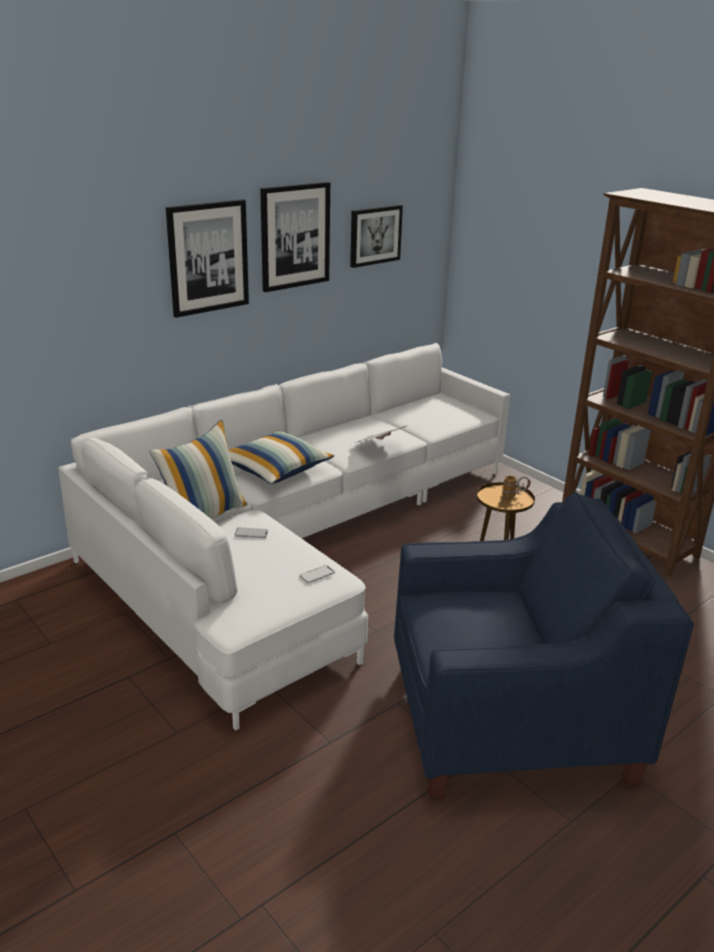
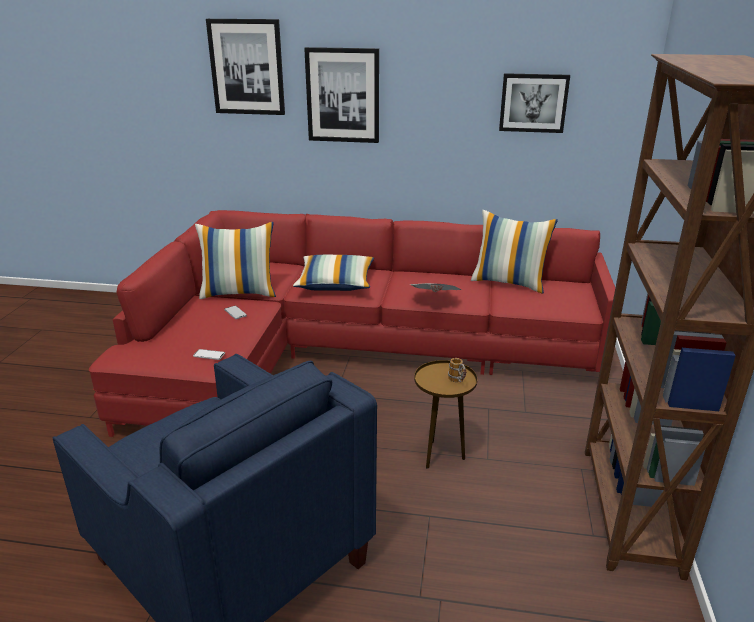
camera: 50 degrees right, 0 degrees up
white sofa [58,343,510,731] -> red sofa [89,210,615,437]
picture [260,182,330,292] -> picture moved to [206,19,285,115]
none -> pillow [471,210,558,293]

